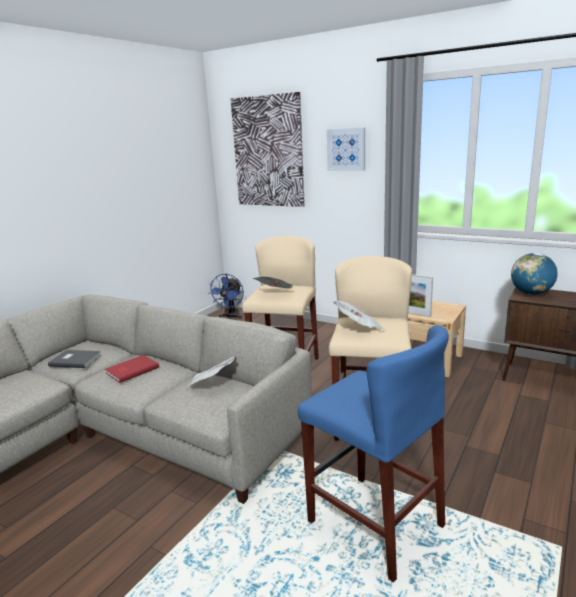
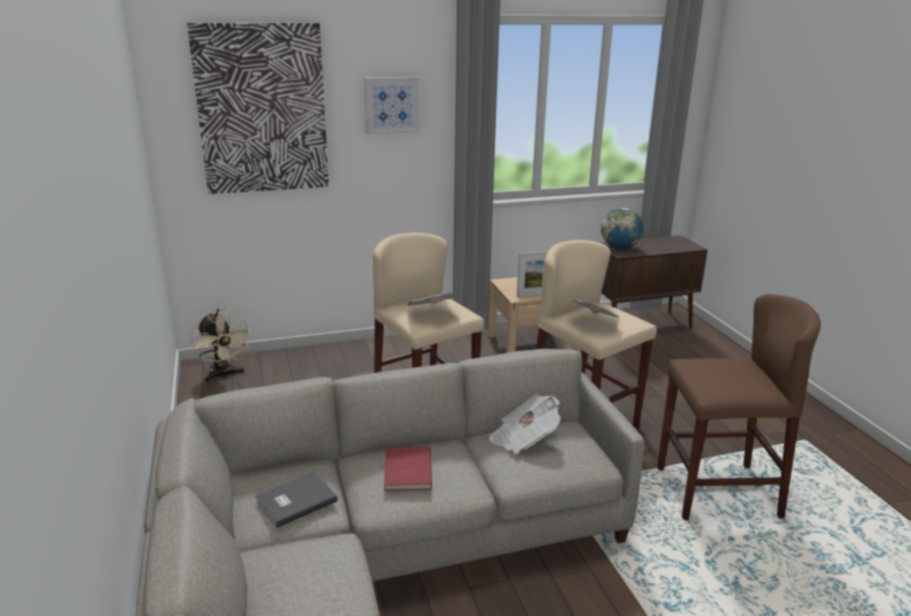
camera: 50 degrees left, 5 degrees up
blue fan [208,274,244,319] -> beige fan [191,309,251,382]
blue stool [298,325,449,582] -> brown stool [657,294,821,520]

